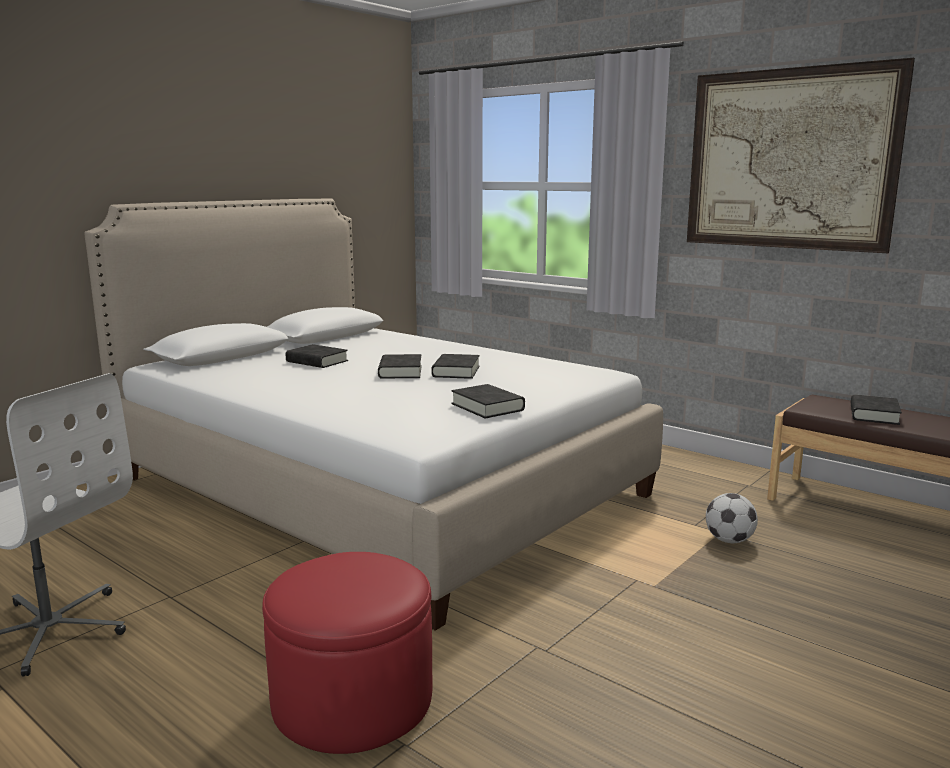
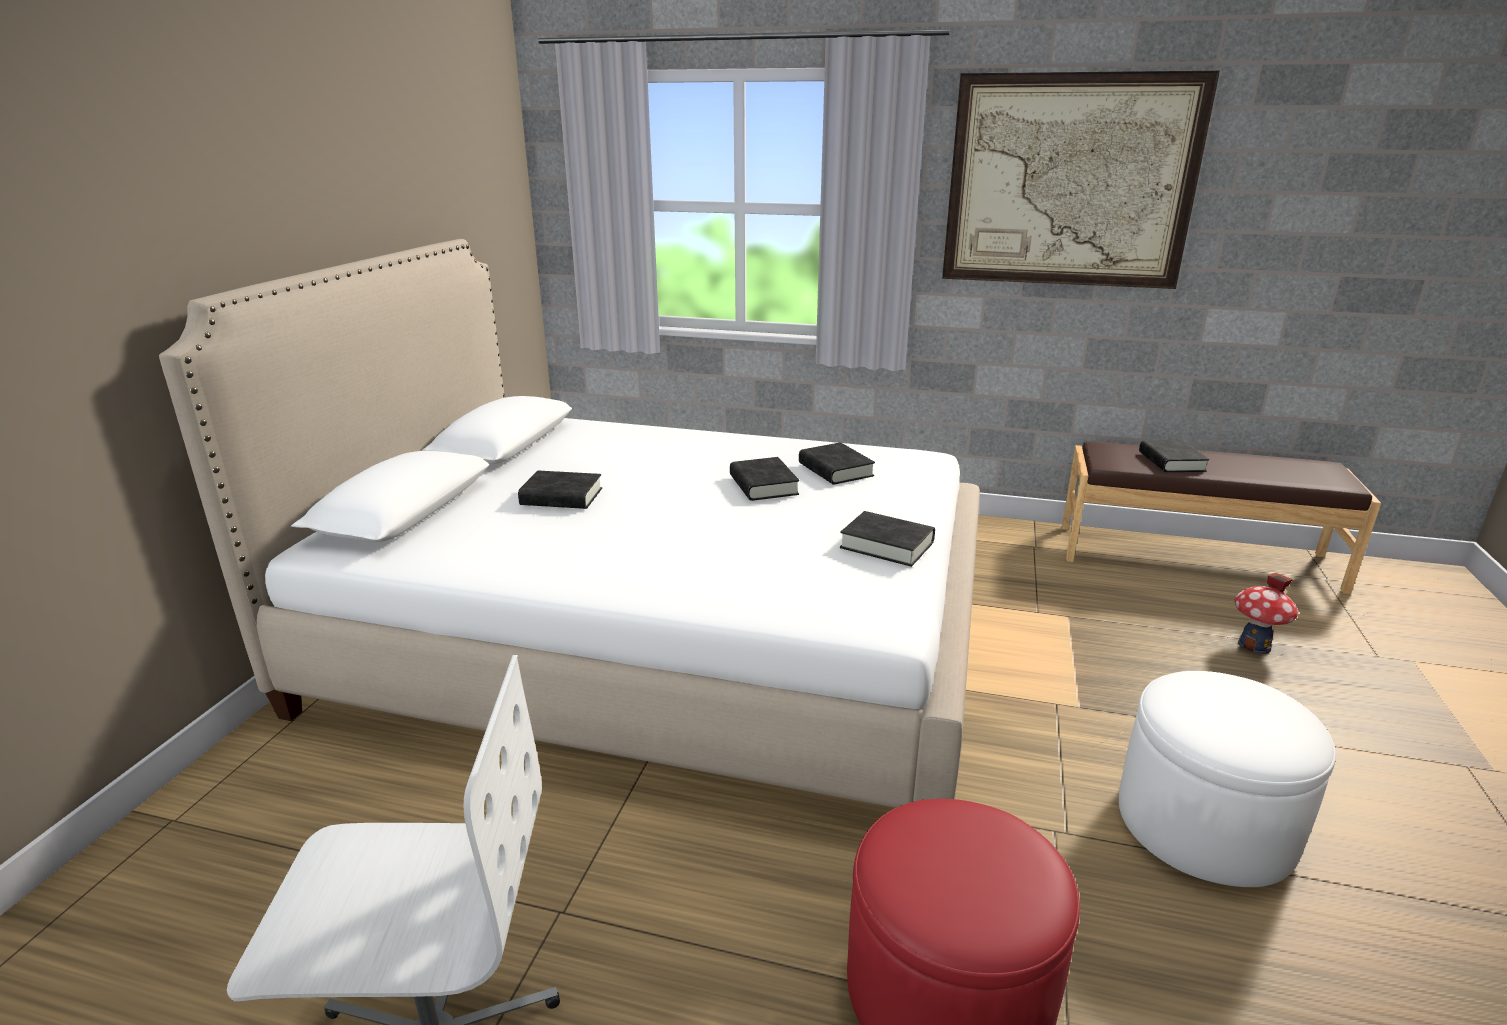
camera: 25 degrees left, 10 degrees up
black book [378,354,422,378] -> black book moved to [799,442,875,485]
football [706,493,758,543] -> none
none -> white ottoman [1119,671,1336,887]
none -> toy house [1234,573,1299,654]

